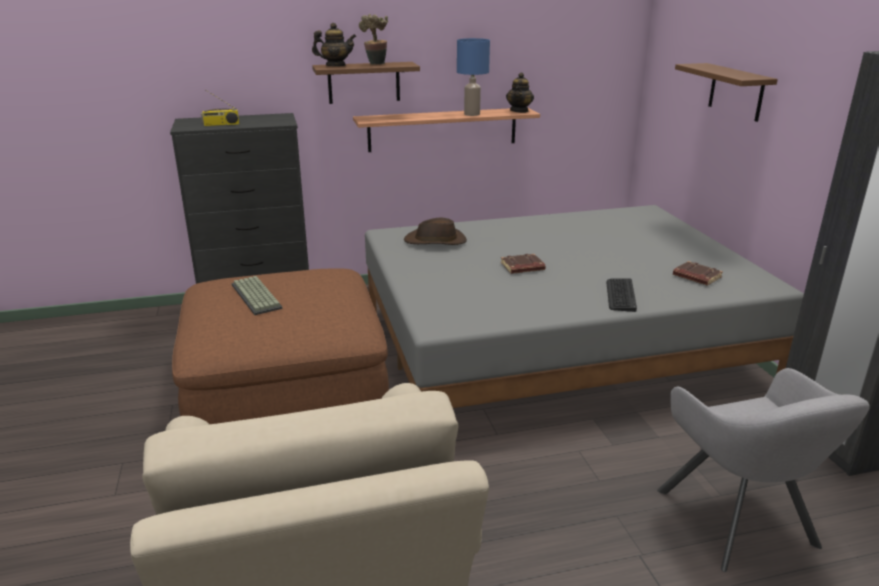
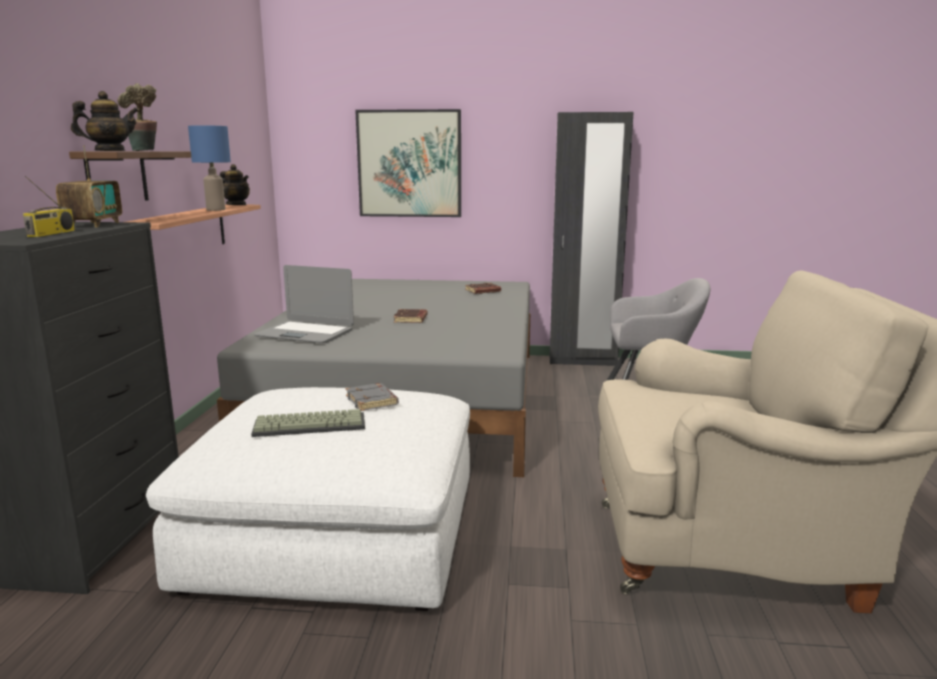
camera: 70 degrees left, 10 degrees down
brown ottoman [172,269,389,424] -> white ottoman [146,387,470,611]
teapot [312,23,356,66] -> teapot turned 45 degrees clockwise [71,91,138,151]
brown hat [404,218,467,245] -> laptop [254,265,354,343]
keyboard [606,278,637,312] -> none
brown shelf [675,63,778,122] -> picture [355,109,461,217]
none -> radio [56,146,122,228]
none -> grey book [346,383,399,411]

